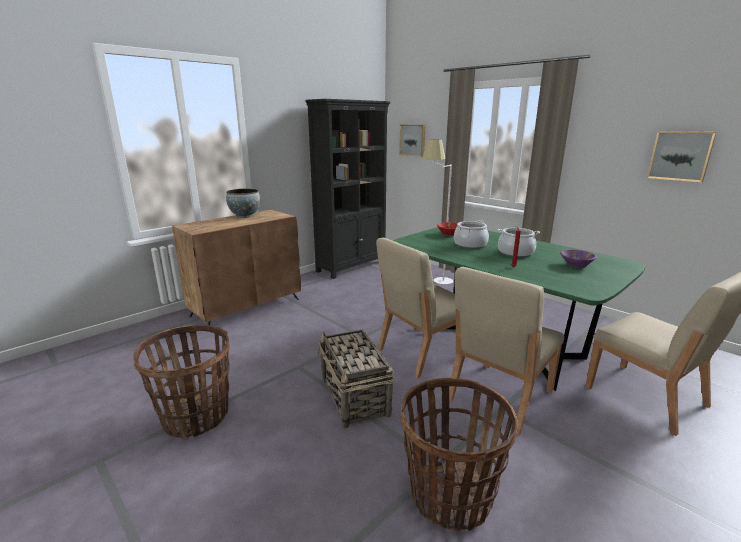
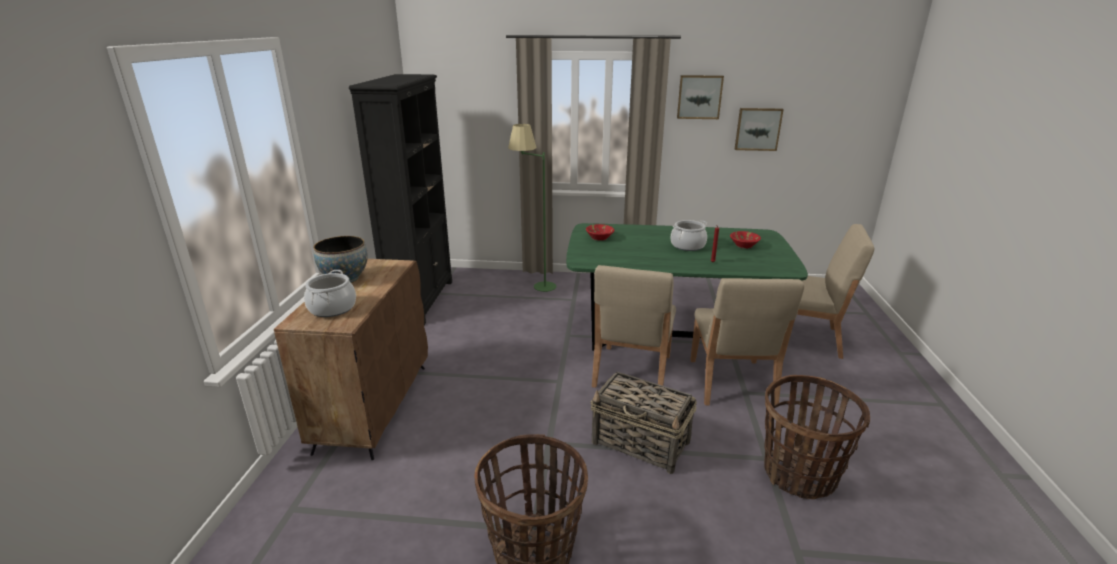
camera: 40 degrees left, 5 degrees up
picture [399,125,425,157] -> picture moved to [677,75,724,119]
white floor lamp [422,139,453,285] -> green floor lamp [508,124,557,292]
cooking pot [454,220,489,249] -> cooking pot moved to [304,270,356,317]
purple bowl [560,250,597,268] -> red bowl [730,231,761,249]

